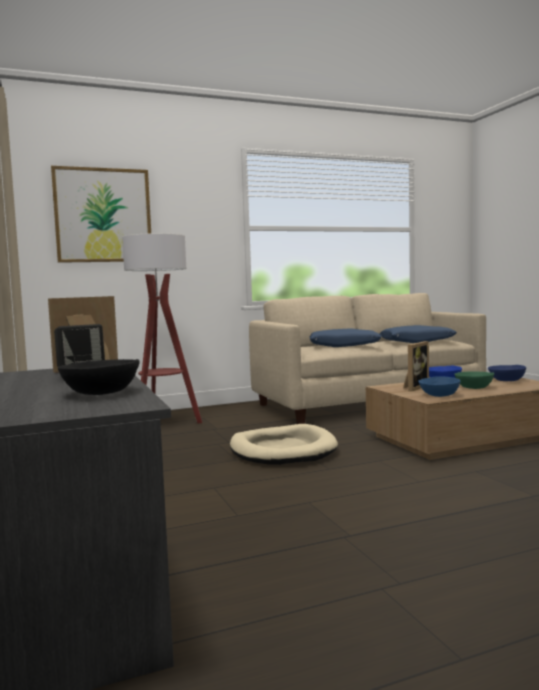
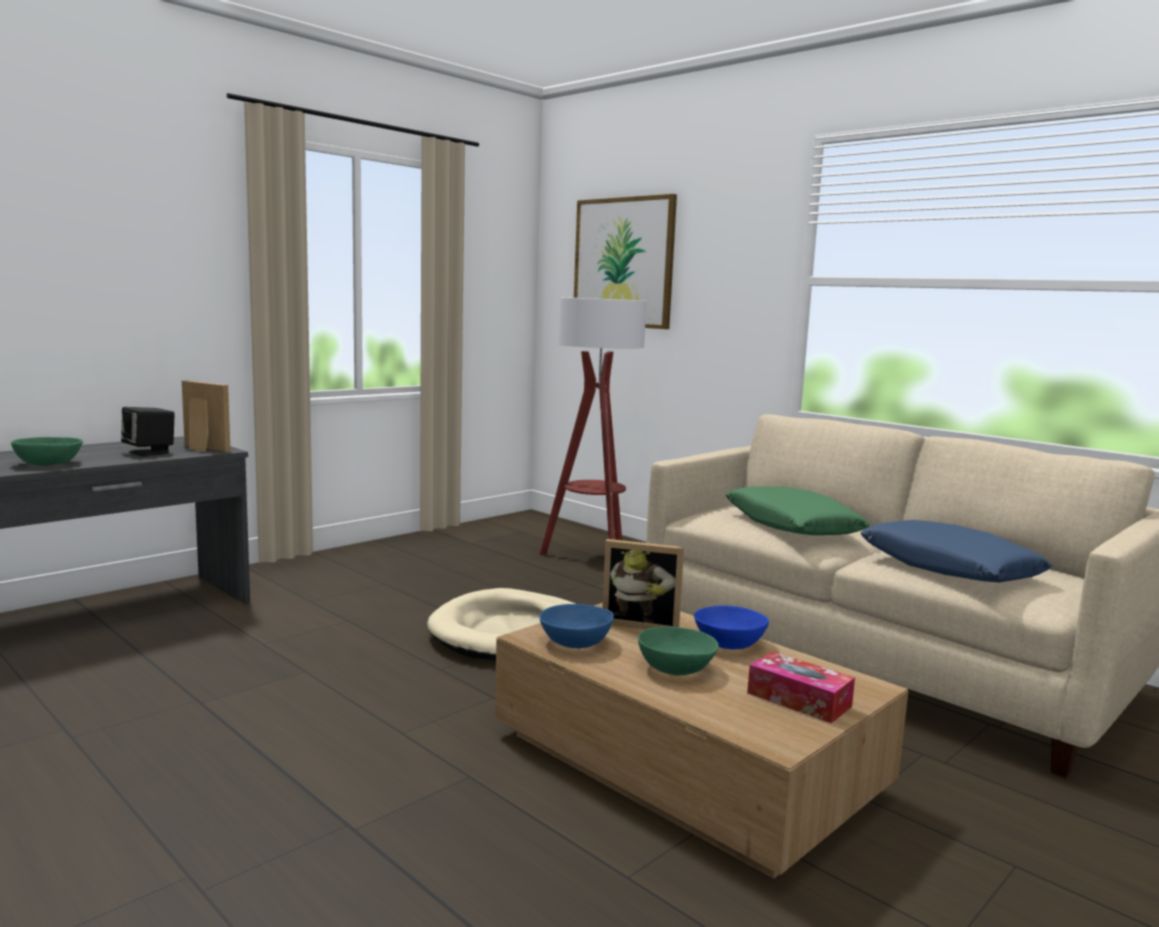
camera: 65 degrees right, 5 degrees up
black bowl [58,359,140,395] -> green bowl [11,437,83,466]
blue pillow [310,328,381,347] -> green pillow [726,486,869,535]
blue bowl [488,365,526,381] -> tissue box [747,651,855,723]

